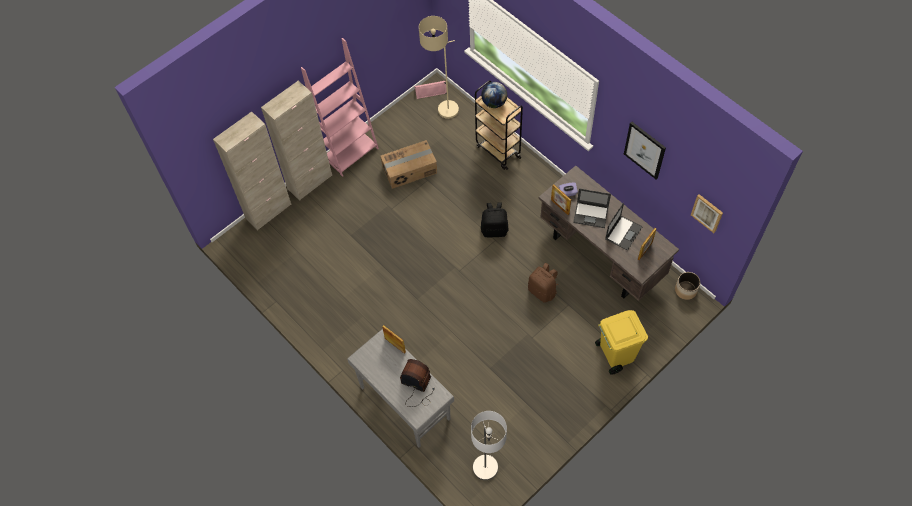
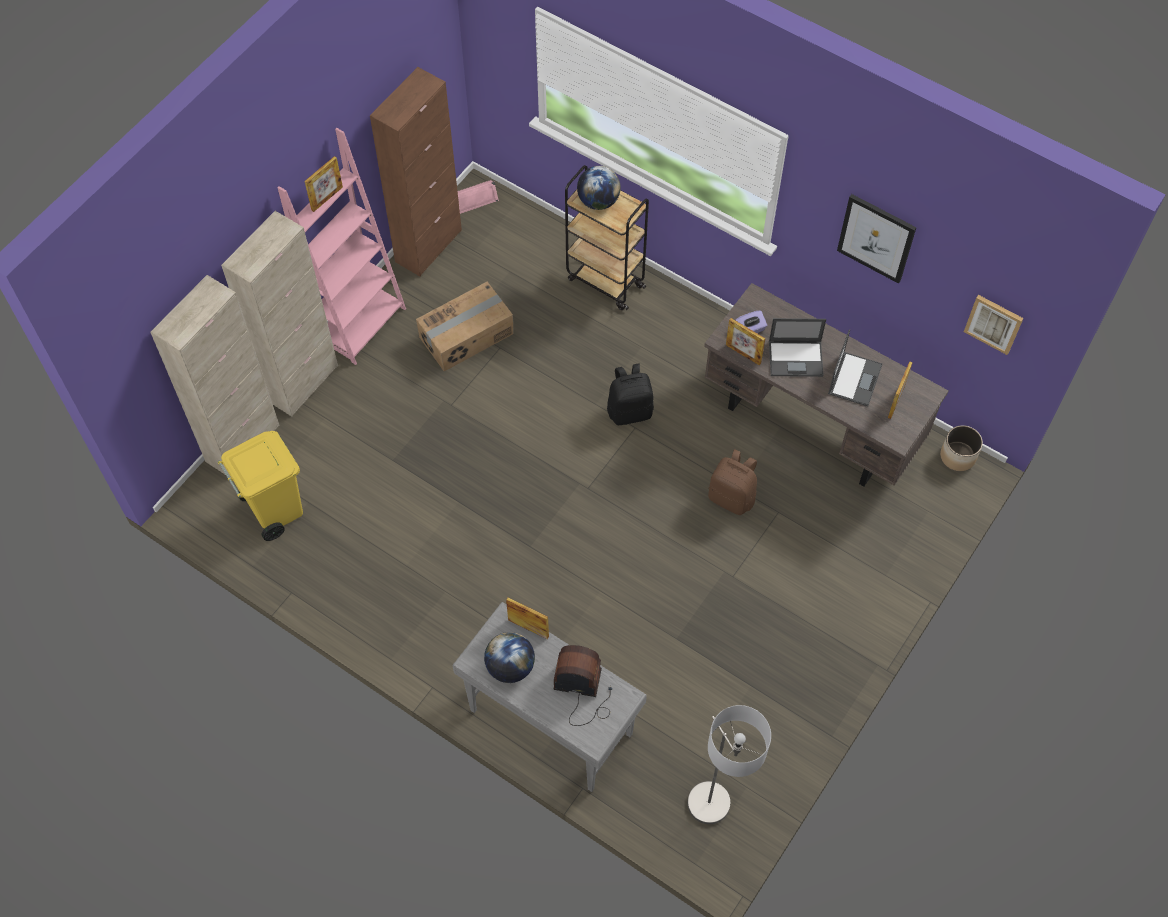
camera: 15 degrees left, 0 degrees up
beige floor lamp [419,16,459,119] -> none
yellow trash can [595,310,648,375] -> yellow trash can moved to [218,431,303,541]
none -> picture frame [305,156,343,212]
none -> brown cabinet [370,67,462,276]
none -> globe [484,632,535,683]

